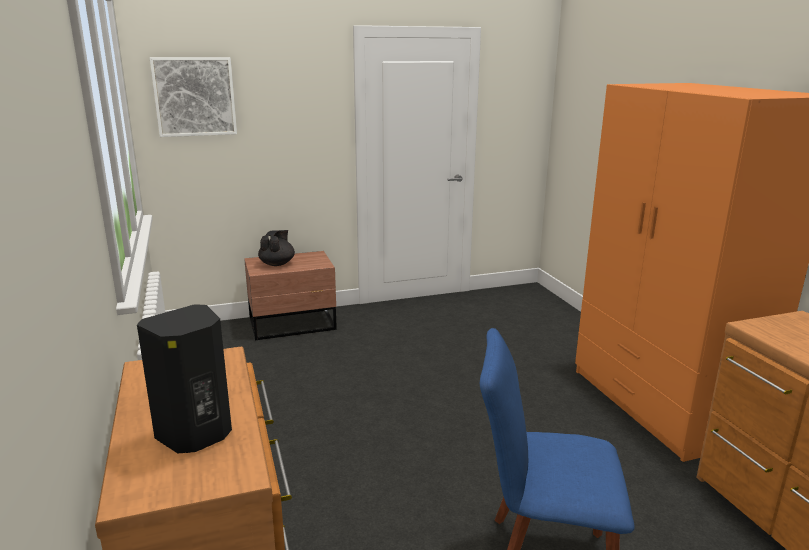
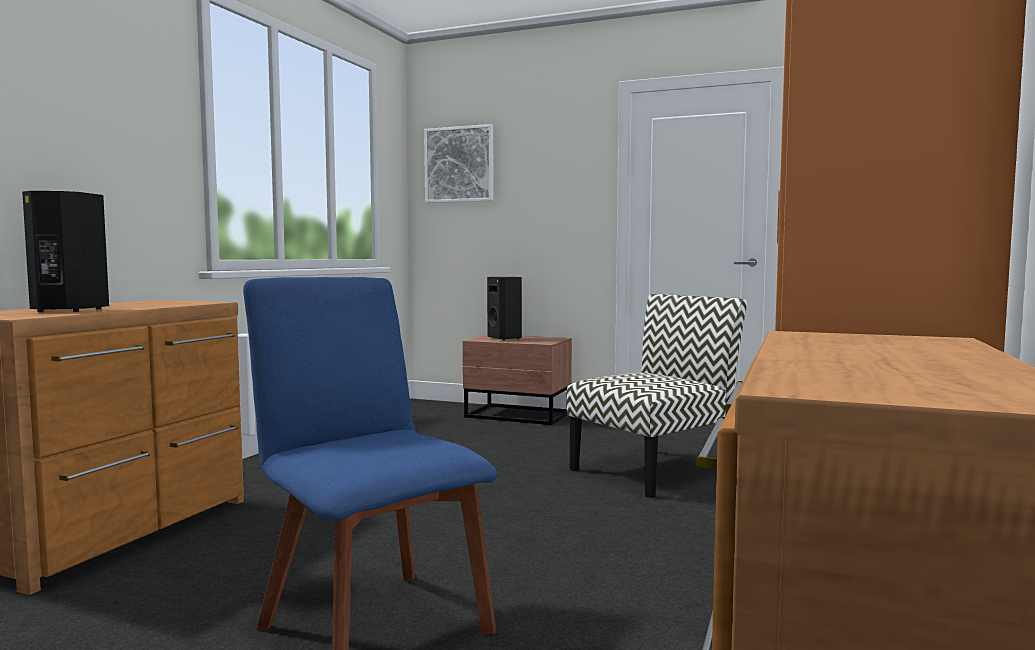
camera: 40 degrees right, 15 degrees down
black teapot [258,230,295,266] -> black speaker [487,277,522,341]
none -> chair [566,294,747,498]

